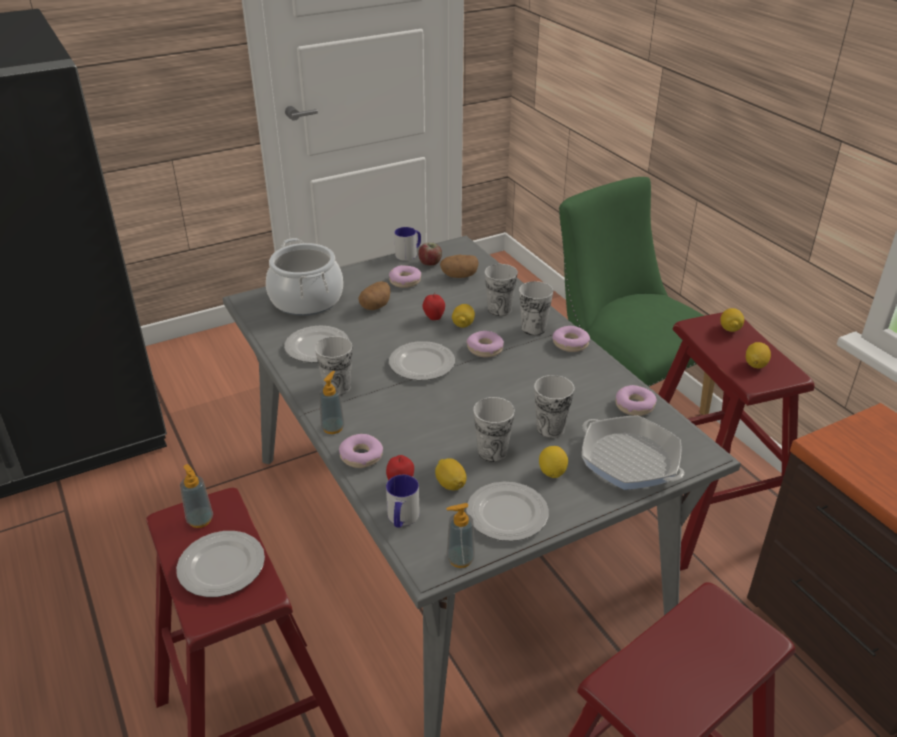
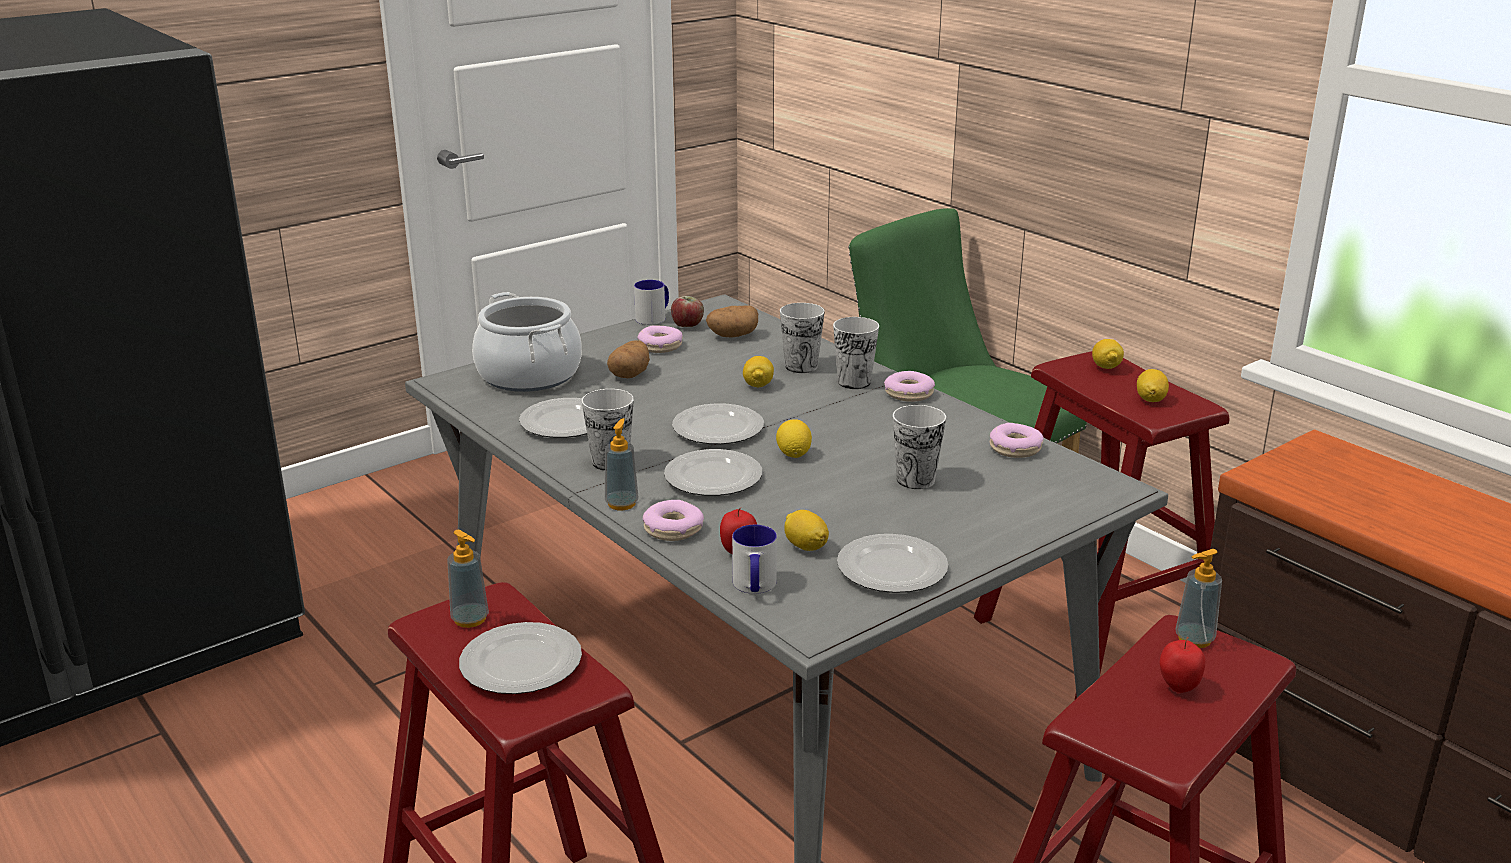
camera: 10 degrees left, 10 degrees down
apple [422,292,445,320] -> apple moved to [1160,637,1206,693]
soap dispenser [446,503,475,568] -> soap dispenser moved to [1175,549,1222,648]
donut [467,331,504,357] -> none
cup [473,397,515,462] -> none
lemon [539,446,568,478] -> lemon moved to [776,419,812,458]
frying pan [582,415,684,490] -> none
none -> plate [664,449,762,496]

